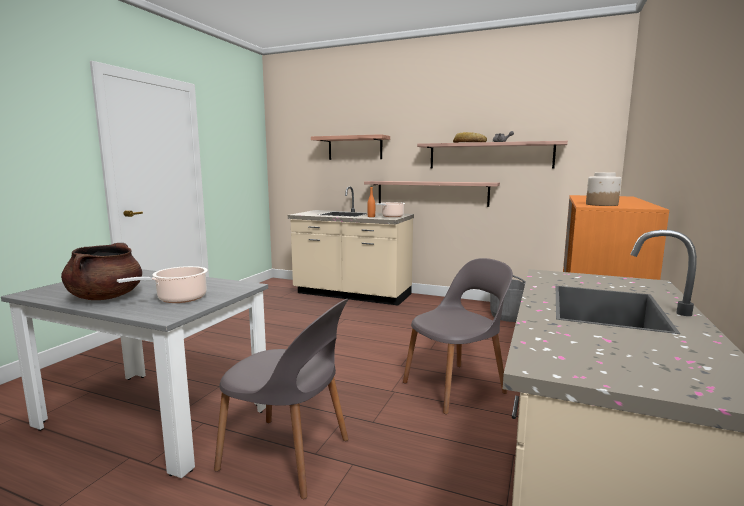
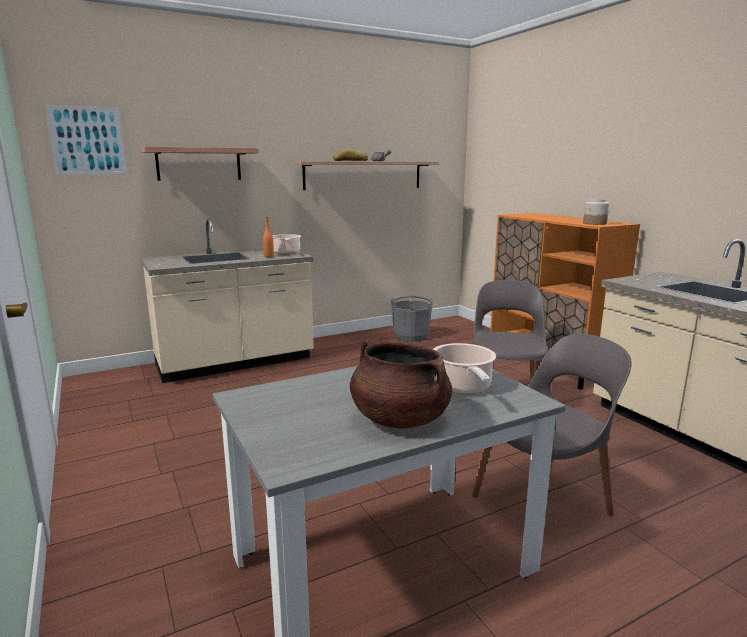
camera: 50 degrees left, 5 degrees up
shelf [364,181,500,207] -> none
none -> picture [45,105,127,175]

